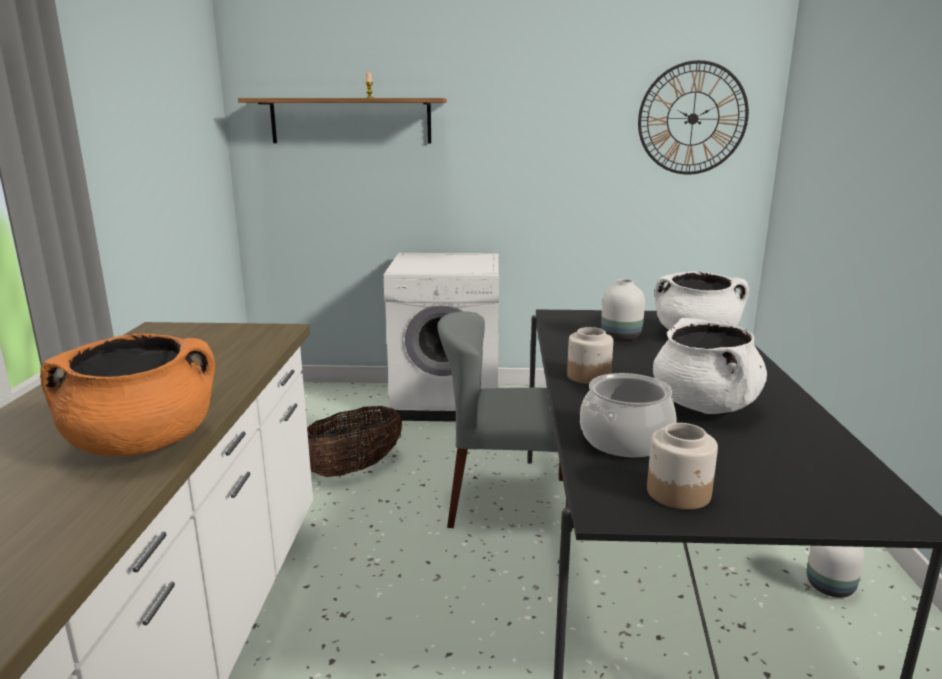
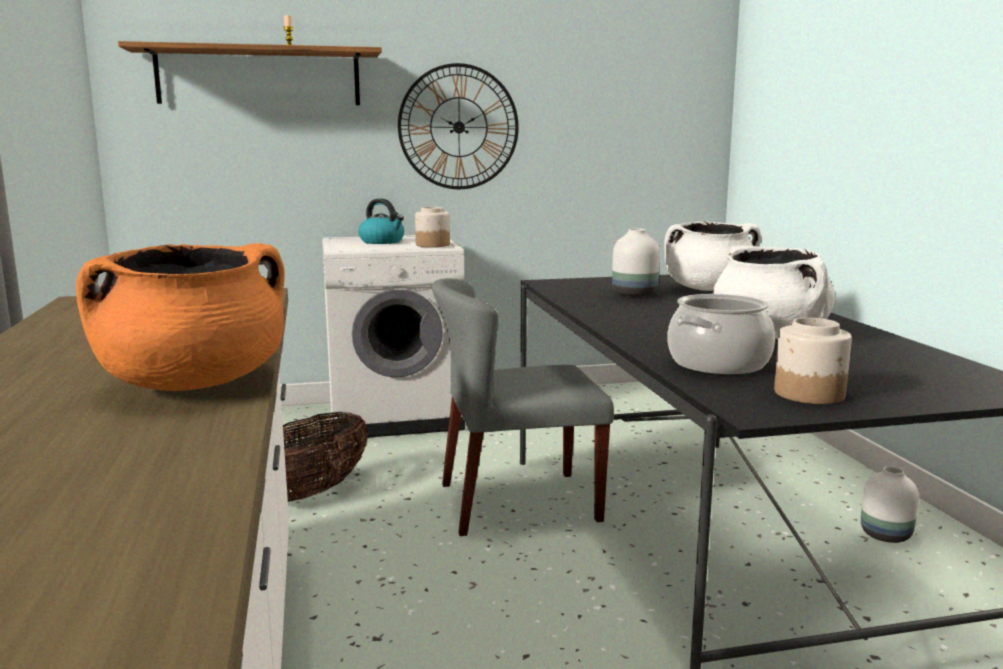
camera: 15 degrees left, 5 degrees down
jar [567,327,613,384] -> jar moved to [415,207,450,247]
wall clock [638,60,749,175] -> wall clock moved to [398,63,519,189]
none -> kettle [359,198,404,244]

